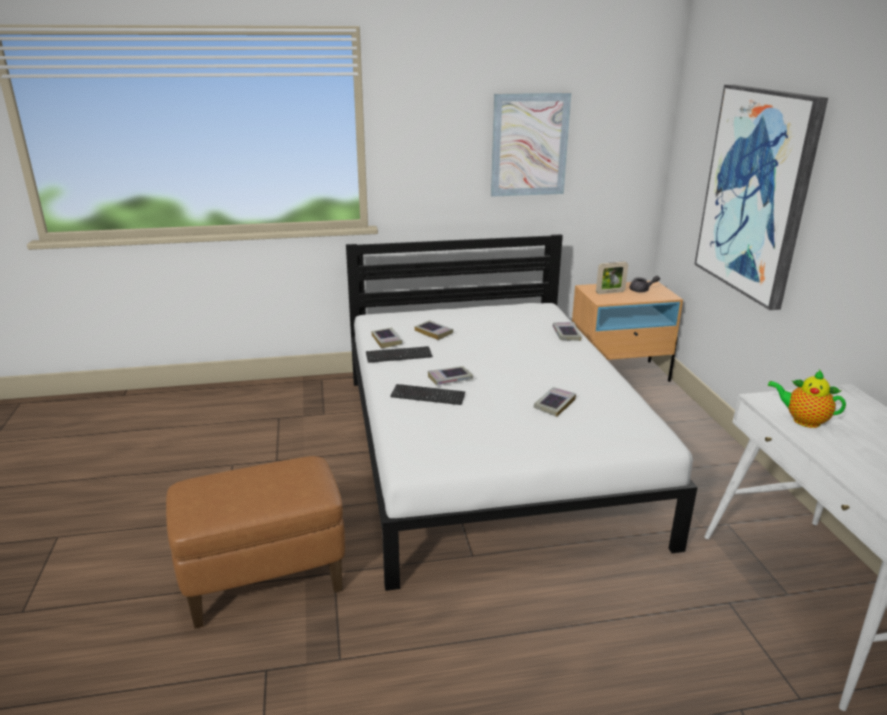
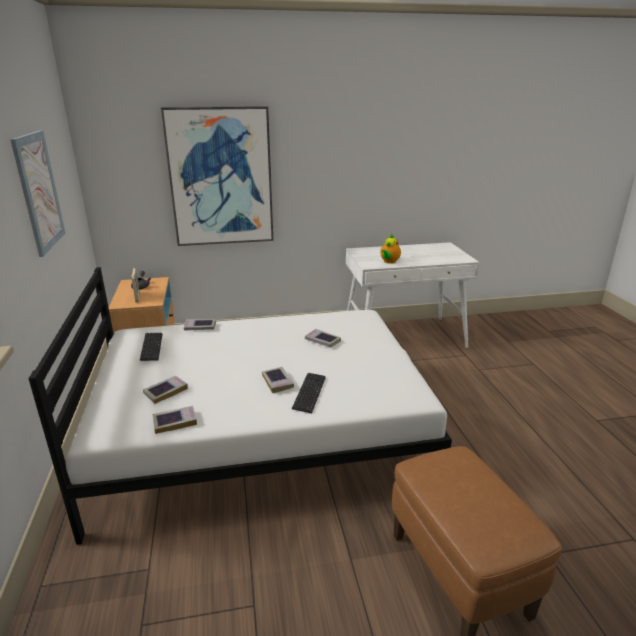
camera: 90 degrees left, 0 degrees up
keyboard [366,346,432,363] -> keyboard moved to [140,333,163,361]

